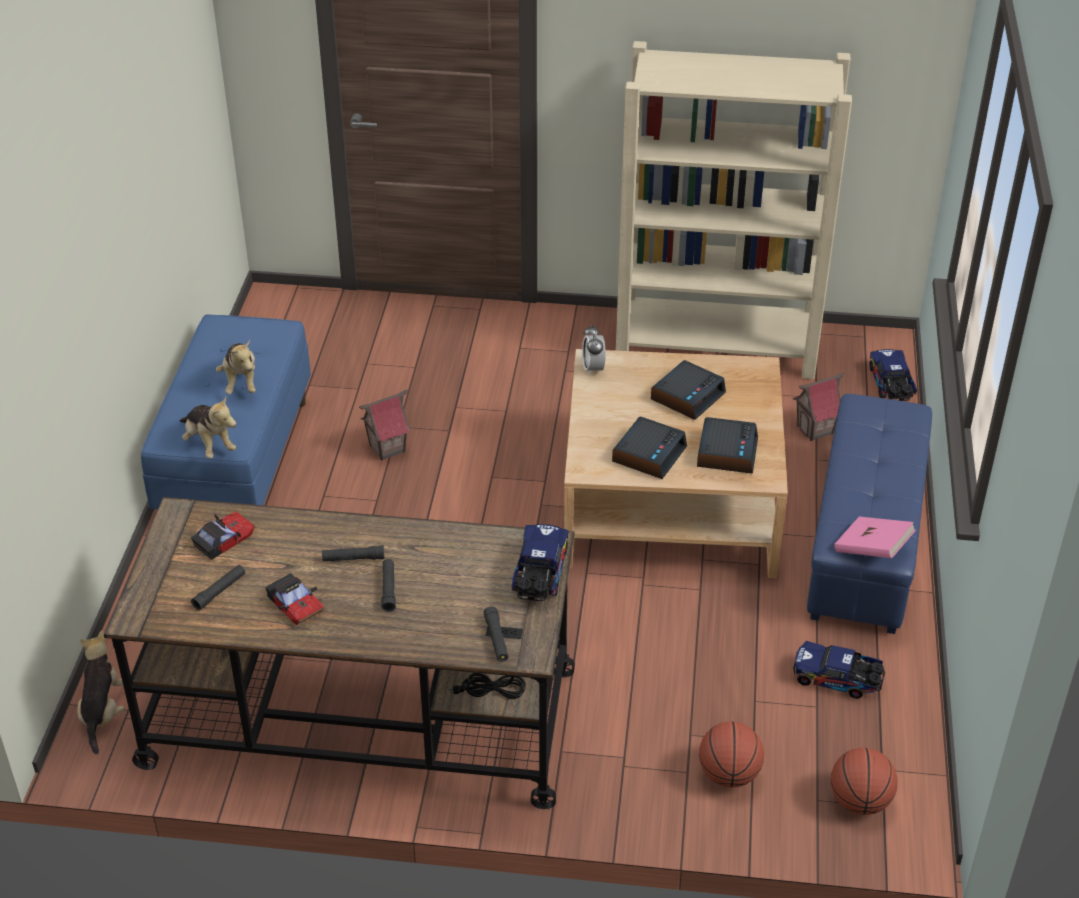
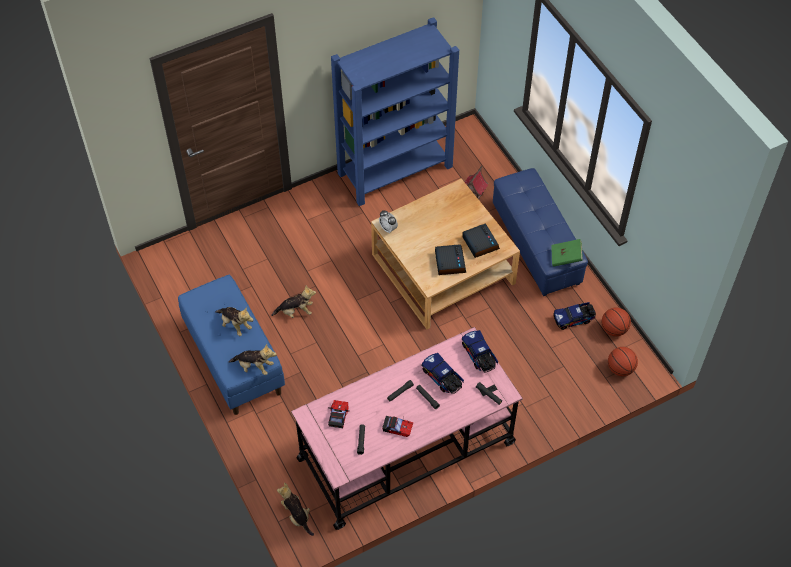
camera: 35 degrees left, 15 degrees up
brown desk [104,497,575,809] -> pink desk [291,327,523,530]
toy house [359,389,411,461] -> plush toy [271,286,316,318]
beige bookcase [616,41,852,379] -> blue bookcase [331,17,459,206]
alarm clock [651,360,726,420] -> none
basketball [699,722,764,787] -> basketball moved to [602,307,631,336]
pink book [834,517,916,558] -> green book [551,239,583,267]
toy truck [869,349,917,401] -> toy truck moved to [422,353,464,394]

